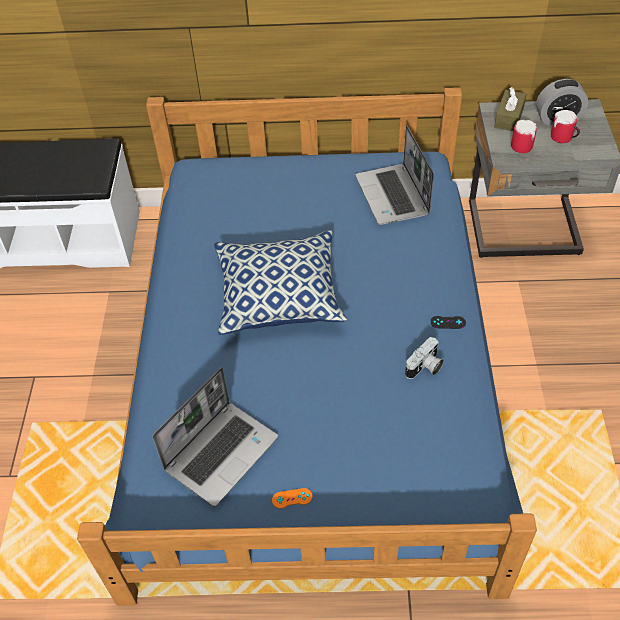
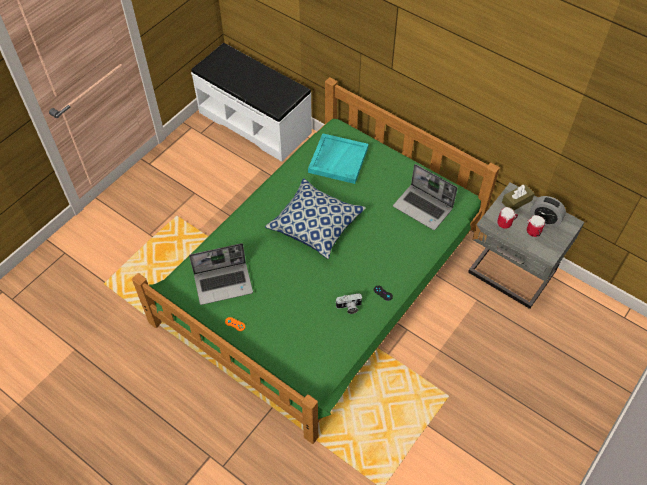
camera: 35 degrees right, 5 degrees up
blue bed [77,87,537,606] -> green bed [132,77,500,444]
laptop [356,125,434,225] -> laptop turned 75 degrees counterclockwise [393,164,458,230]
none -> turquoise tray [308,133,368,184]

